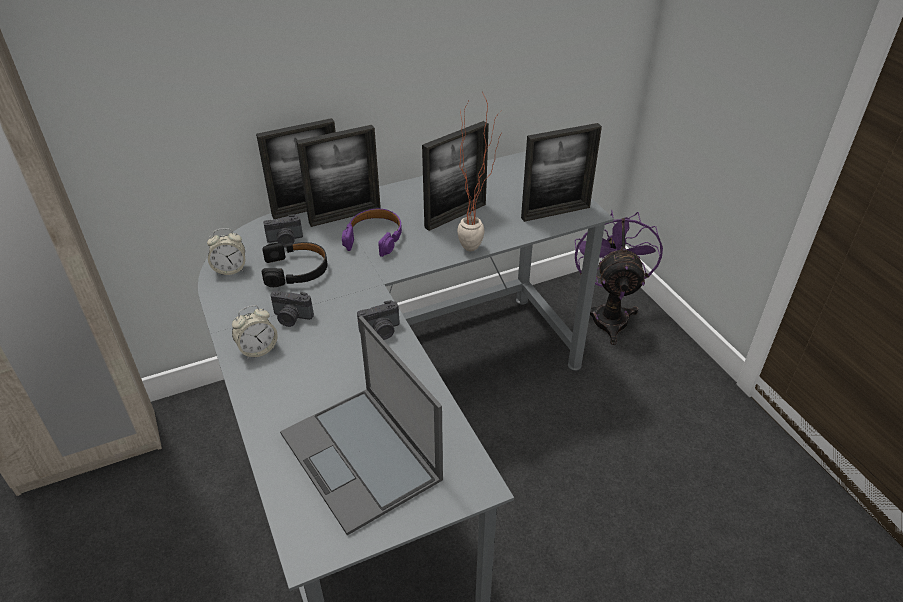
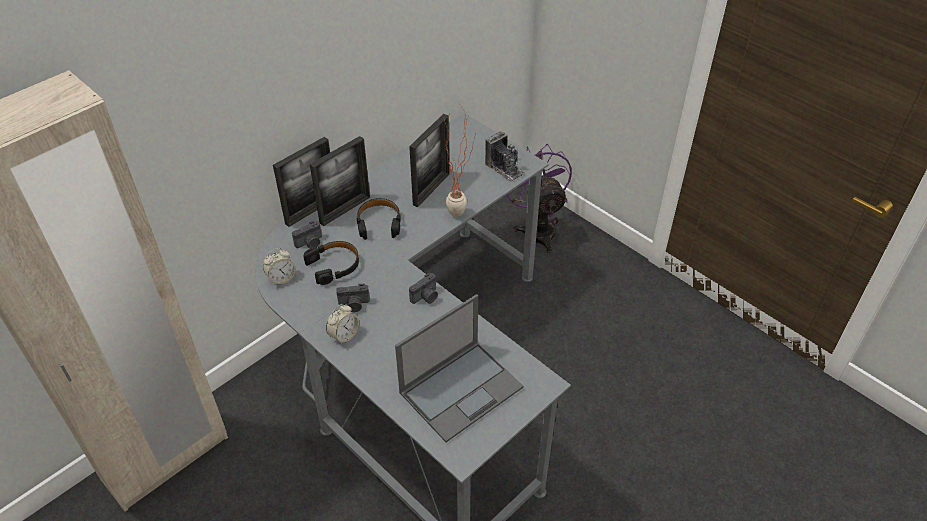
camera: 20 degrees left, 5 degrees up
laptop [280,316,443,536] -> laptop turned 75 degrees counterclockwise [395,294,524,442]
purple headphones [342,209,402,257] -> black headphones [357,198,401,240]
picture frame [521,123,602,222] -> camera [485,131,526,182]

